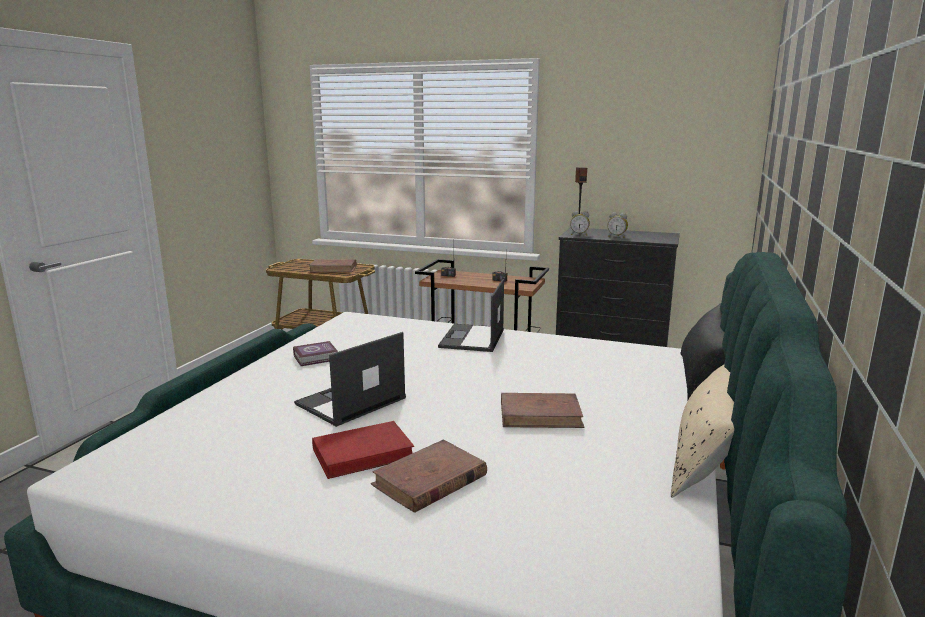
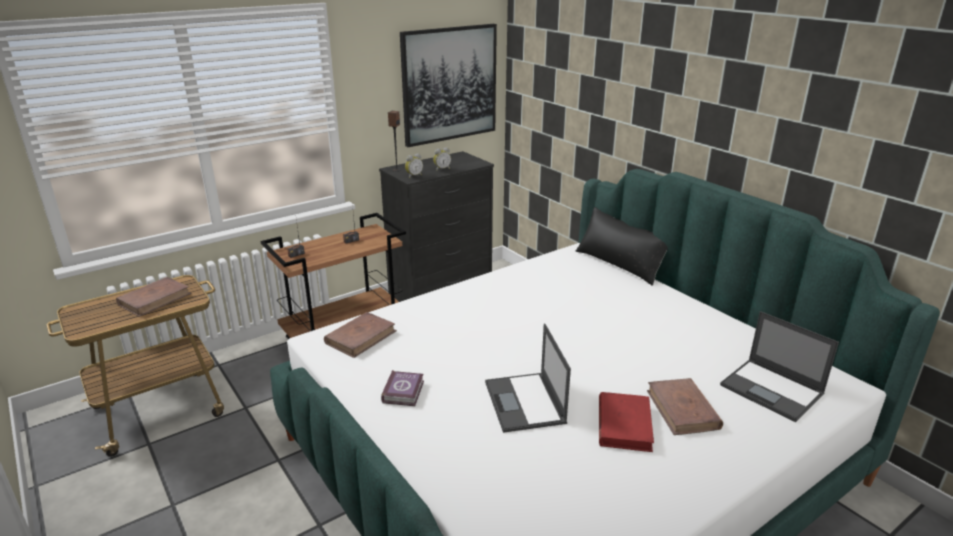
camera: 55 degrees left, 10 degrees up
laptop [438,279,504,352] -> laptop moved to [720,311,839,422]
brown book [501,393,585,428] -> brown book moved to [324,312,397,358]
beige pillow [671,365,734,498] -> none
none -> picture [400,24,497,147]

